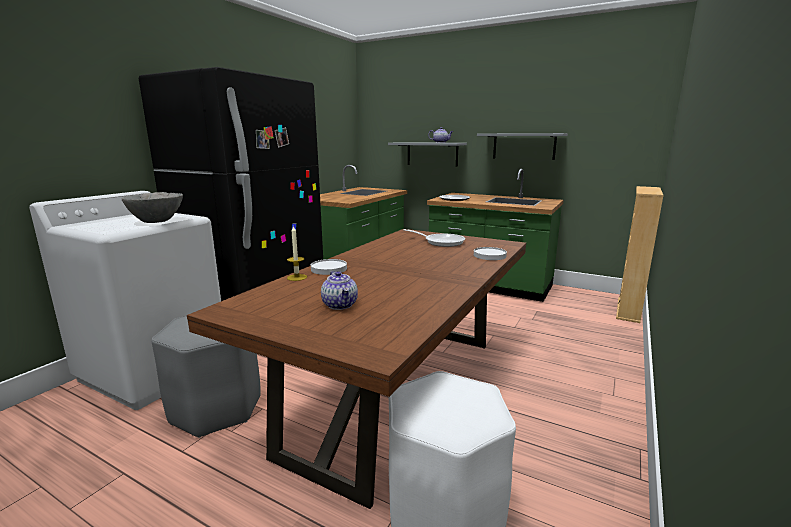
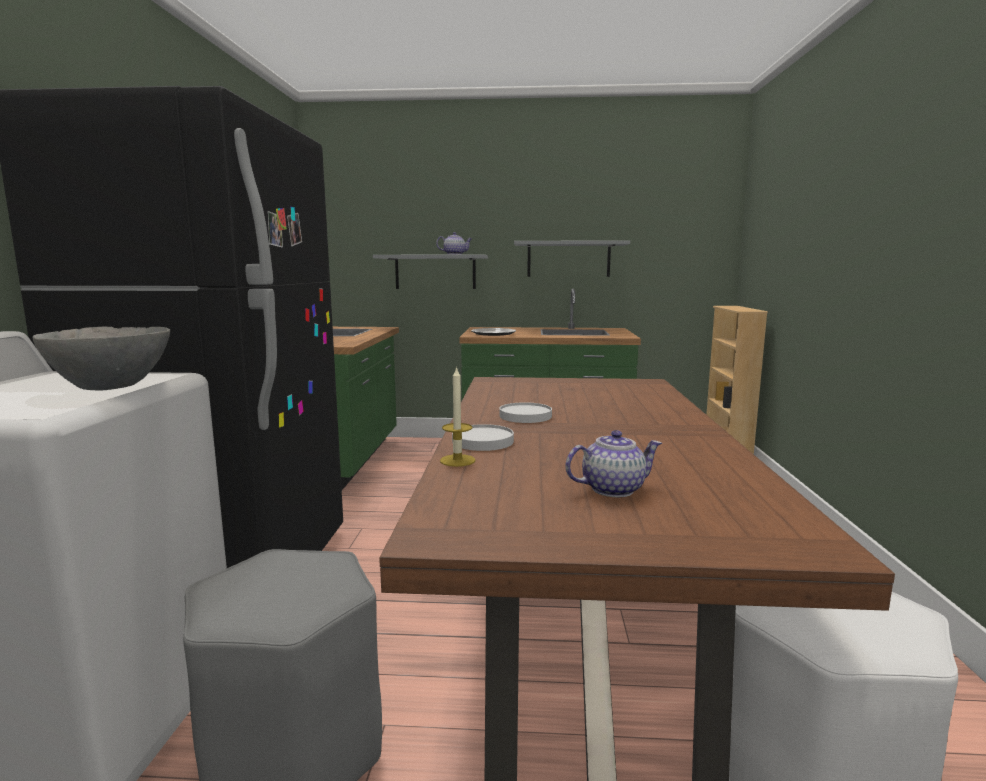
camera: 25 degrees left, 5 degrees down
teapot [321,271,358,310] -> teapot turned 60 degrees counterclockwise [566,430,662,497]
frying pan [403,229,465,247] -> none
white plate [474,247,507,260] -> white plate moved to [499,402,552,423]

